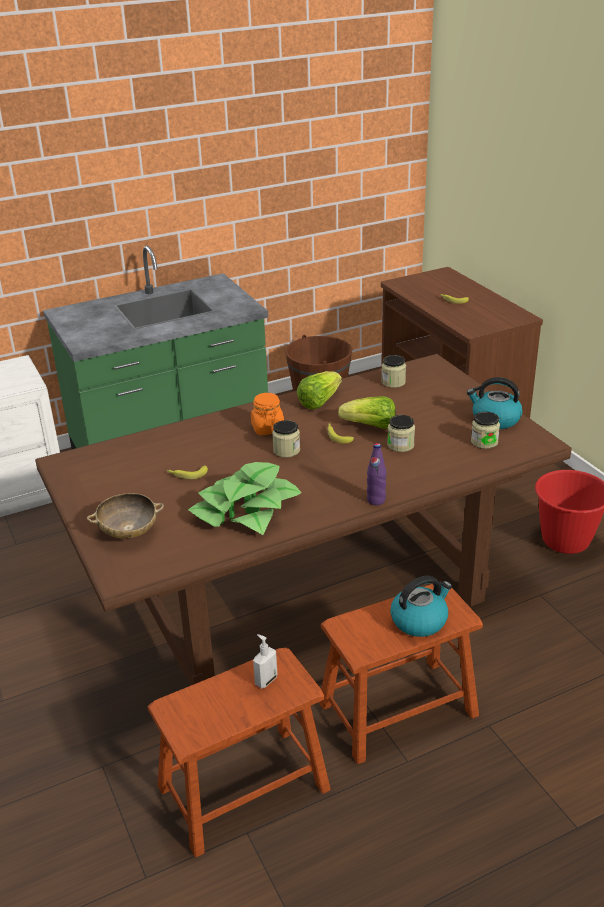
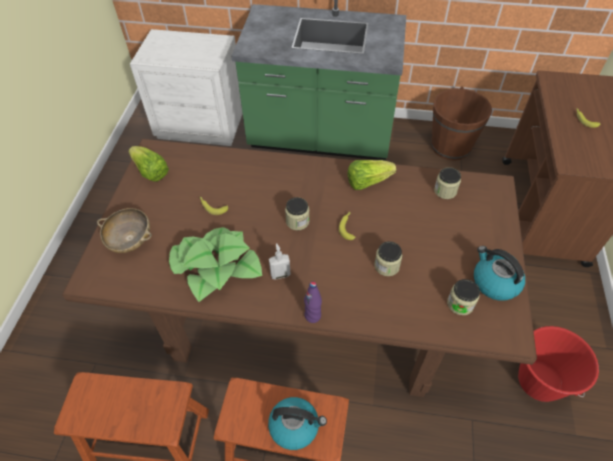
camera: 35 degrees right, 20 degrees up
orange jar [251,393,284,435] -> none
soap dispenser [253,634,277,688] -> soap dispenser moved to [269,243,291,280]
lettuce [338,396,396,429] -> lettuce moved to [128,146,169,182]

